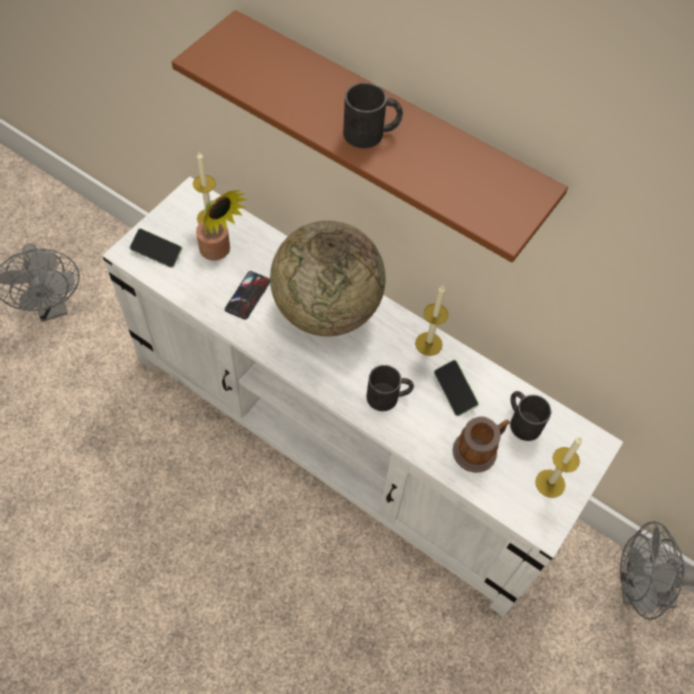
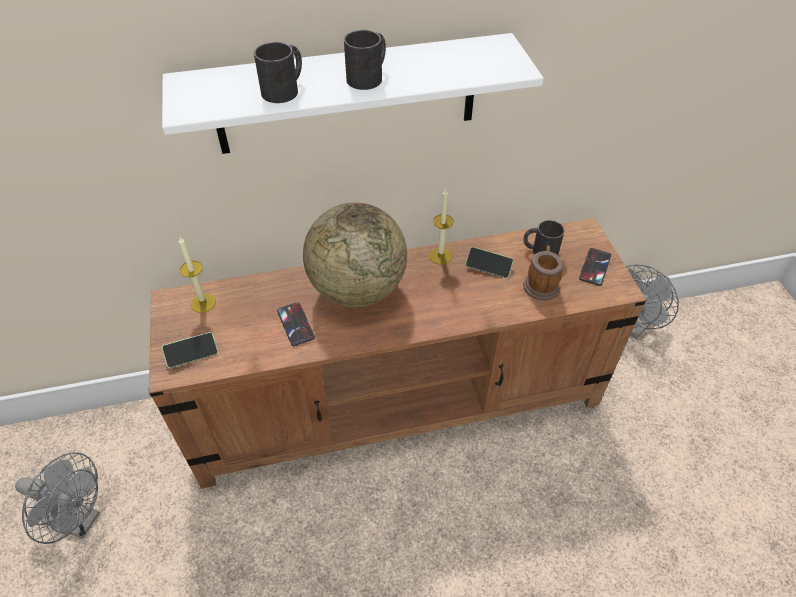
camera: 45 degrees left, 10 degrees down
white tv stand [102,176,623,617] -> brown tv stand [149,218,646,488]
brown shelf [172,10,568,262] -> white shelf [162,33,544,154]
potted plant [196,190,248,261] -> none
black mug [366,365,414,411] -> black mug moved to [254,42,302,103]
candle [535,437,582,498] -> phone [579,248,611,286]

